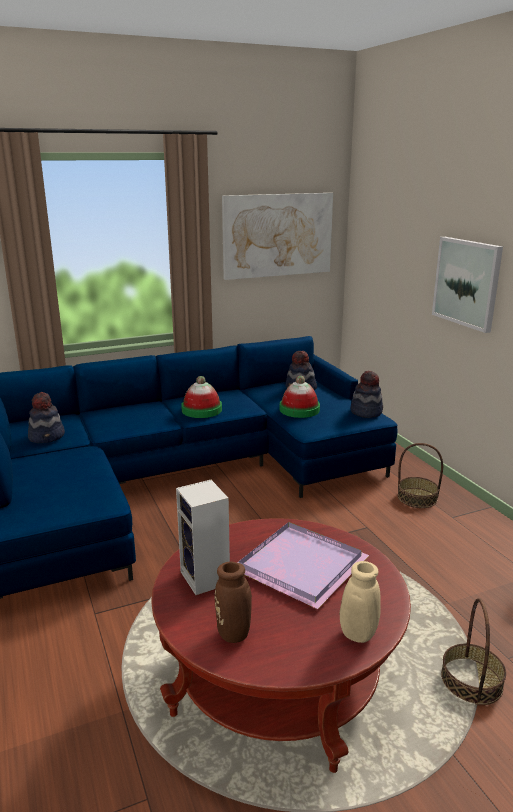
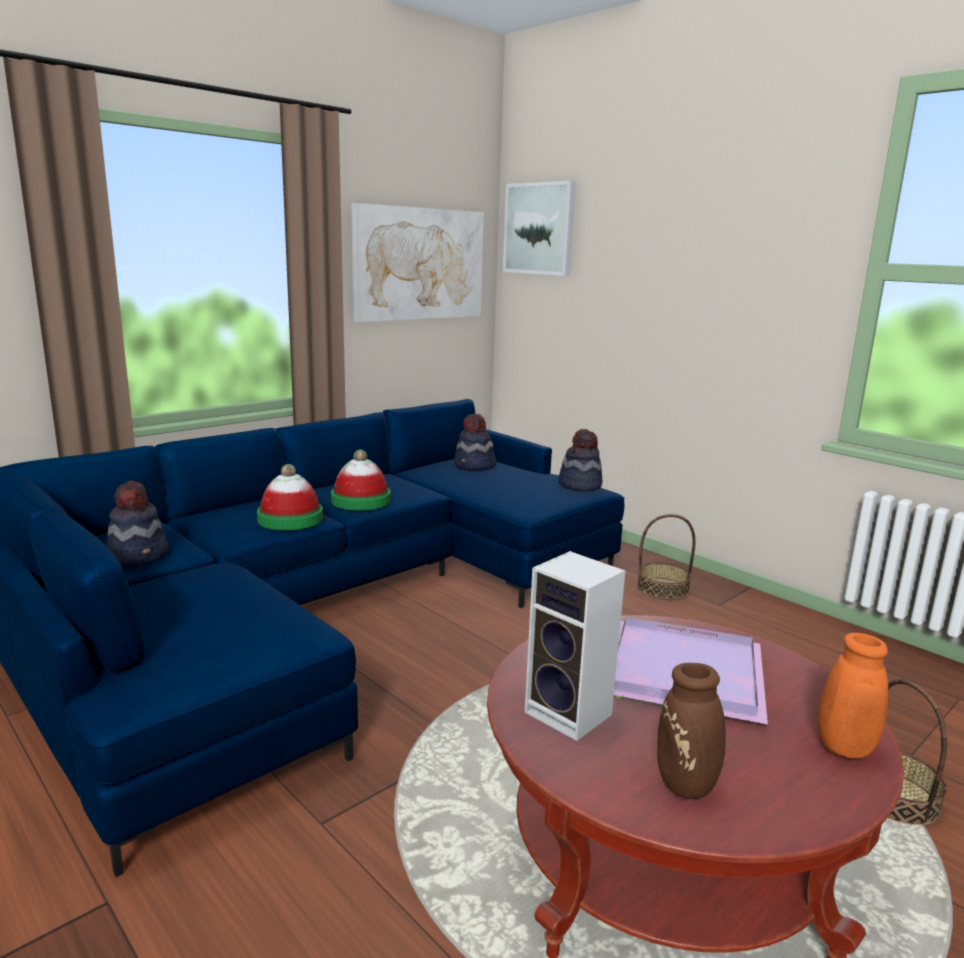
camera: 20 degrees left, 5 degrees down
hat [280,376,320,418] -> hat moved to [257,464,323,530]
beige vase [311,561,381,643] -> orange vase [818,633,888,758]
picture [432,237,503,333] -> picture moved to [503,181,575,276]

